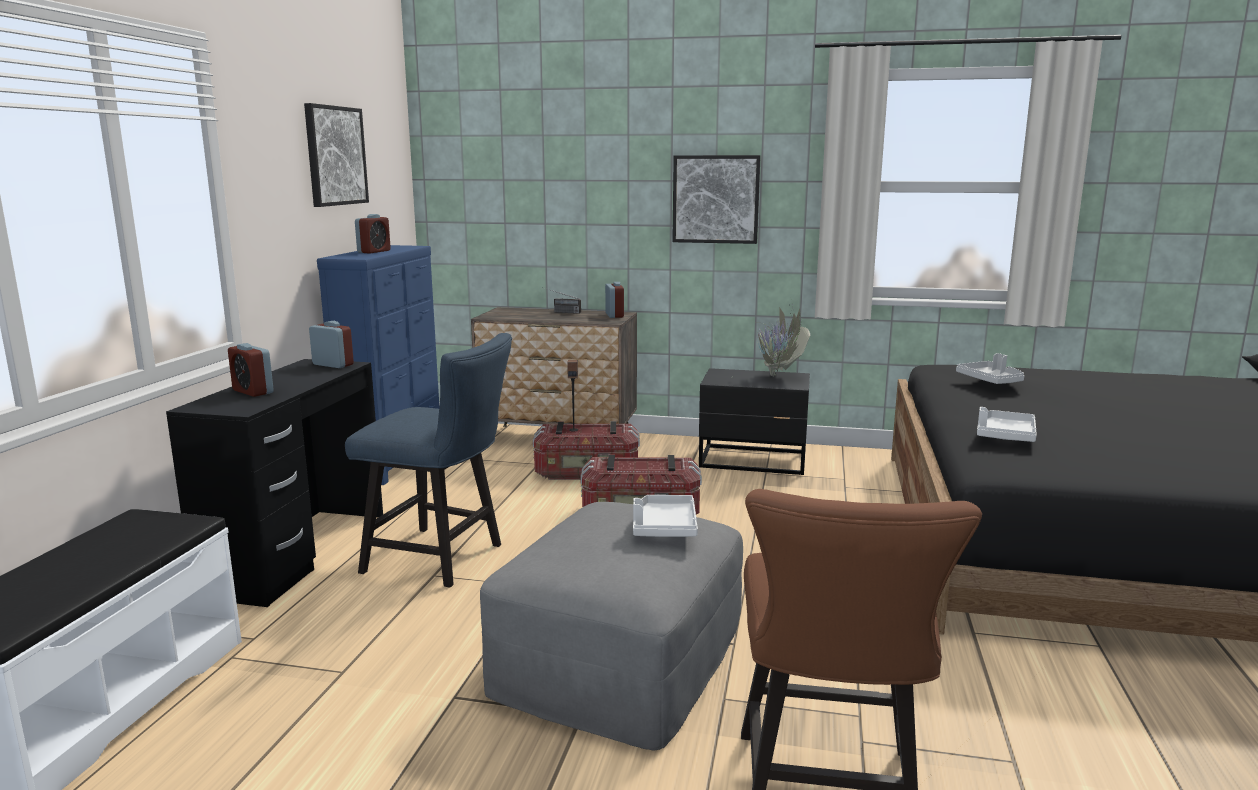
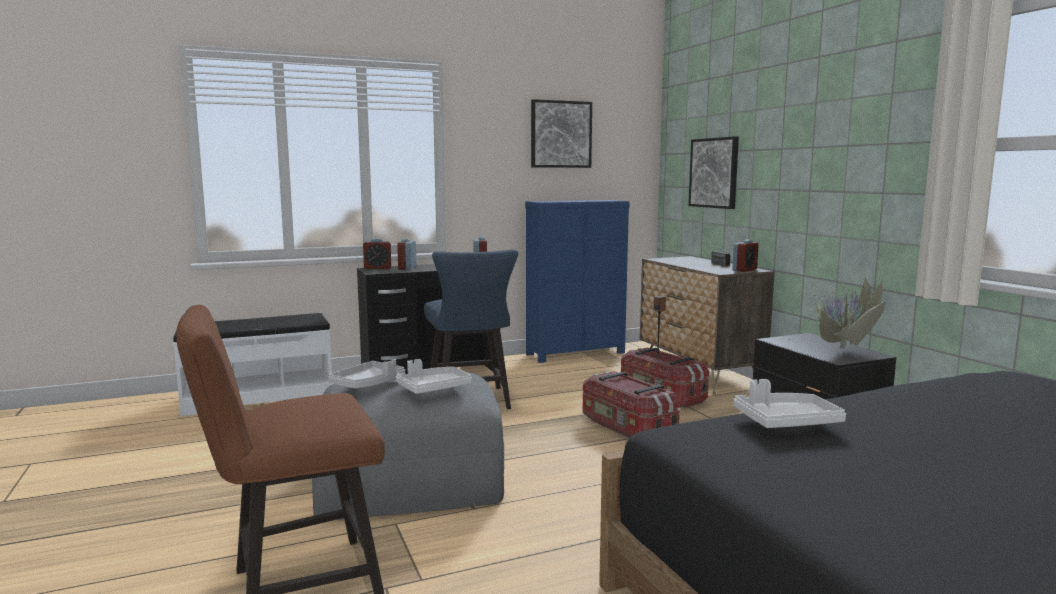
camera: 55 degrees right, 5 degrees down
alarm clock [355,214,391,253] -> alarm clock moved to [363,239,391,269]
picture [672,155,761,244] -> picture moved to [688,136,739,209]
grey tray [956,353,1025,384] -> grey tray moved to [328,359,405,388]

